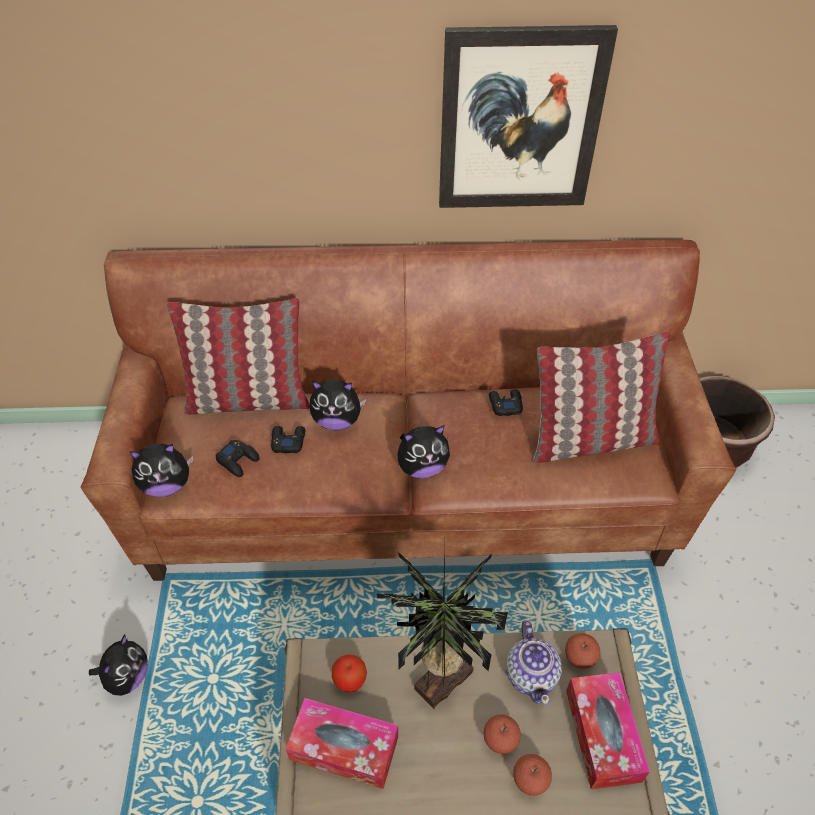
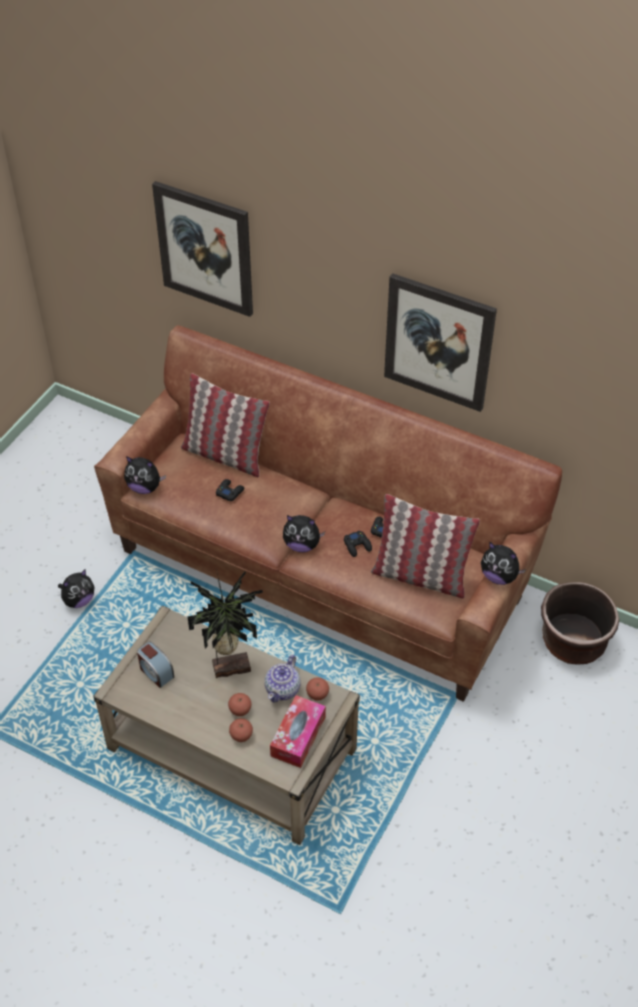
camera: 30 degrees right, 0 degrees up
black game controller [215,440,260,477] -> black game controller moved to [344,530,372,557]
tissue box [286,698,398,789] -> alarm clock [137,642,174,688]
plush toy [309,379,366,431] -> plush toy moved to [481,542,526,585]
apple [332,655,367,693] -> none
none -> picture [152,181,253,317]

